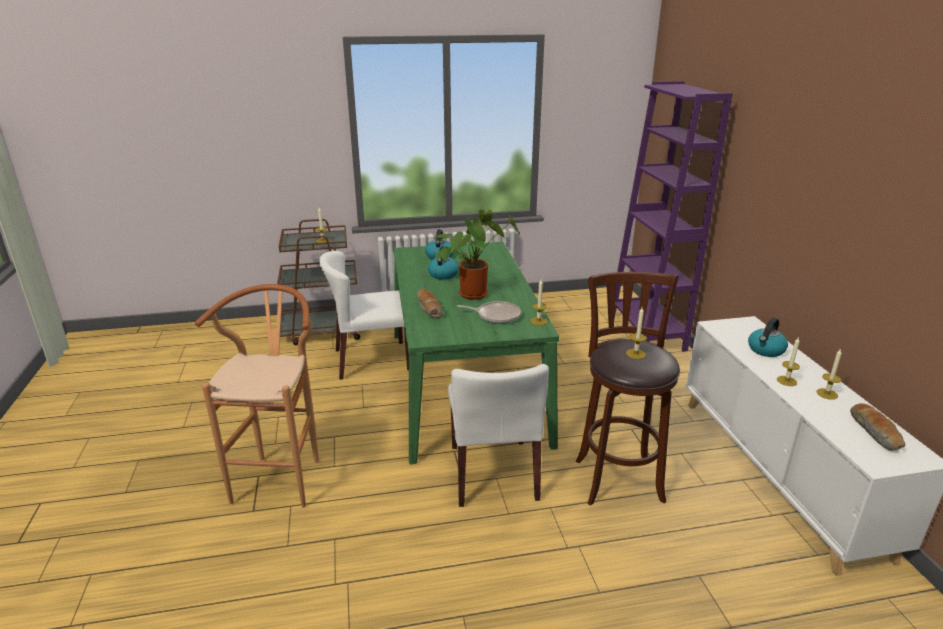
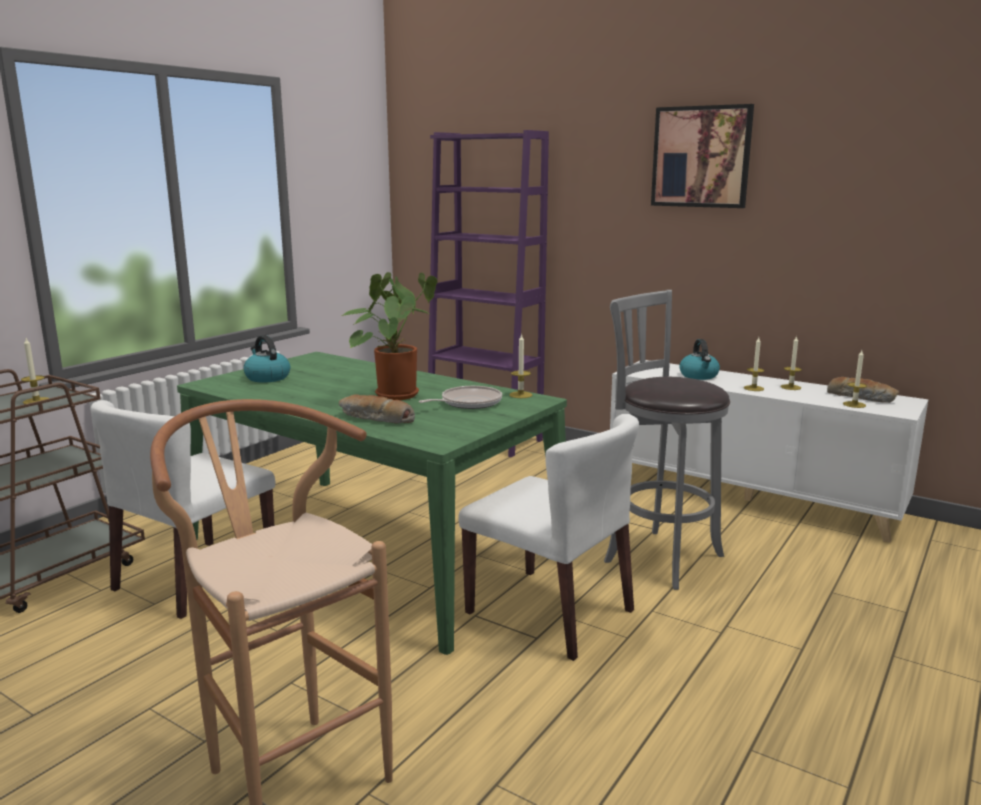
camera: 45 degrees left, 10 degrees down
kettle [428,246,459,280] -> none
brown stool [576,272,680,506] -> grey stool [604,290,730,590]
candle [626,307,647,359] -> candle moved to [843,350,867,408]
none -> picture [651,104,754,208]

